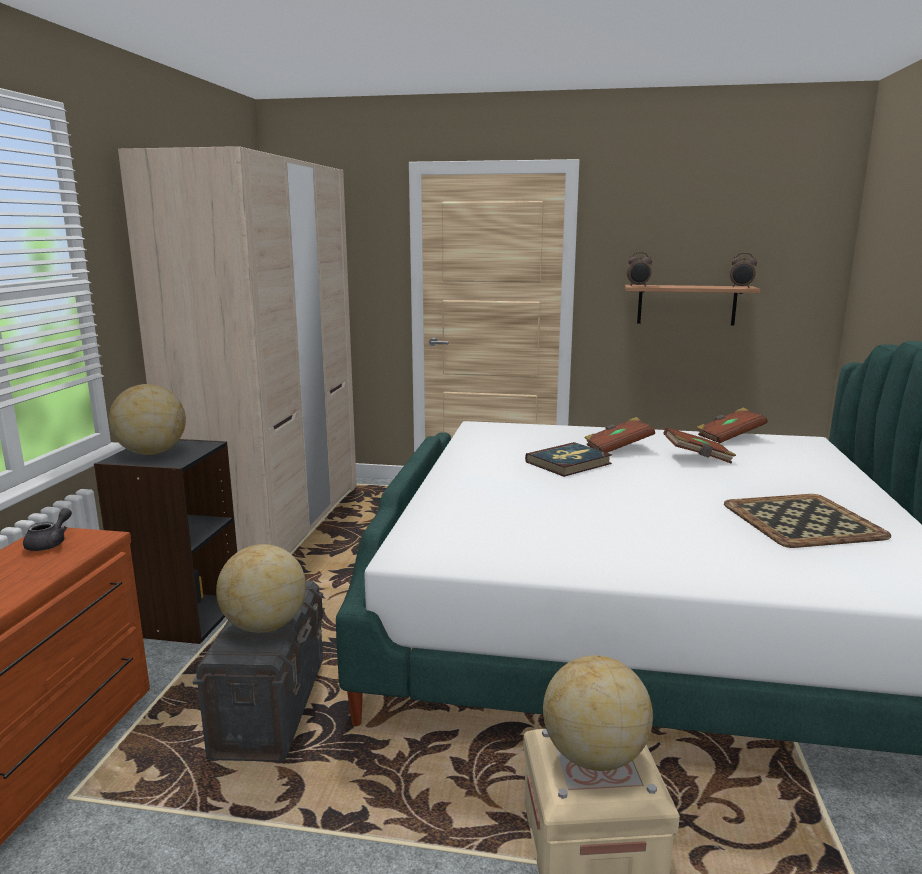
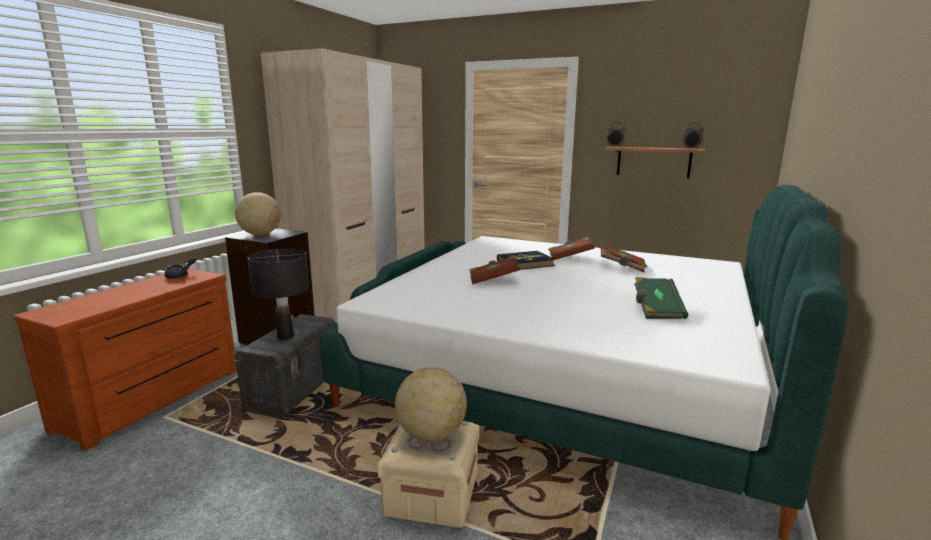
camera: 15 degrees right, 0 degrees up
globe [216,544,306,633] -> black table lamp [248,249,309,340]
brown book [696,408,768,443] -> brown book moved to [470,256,520,284]
tray [724,494,891,548] -> green book [634,277,688,319]

